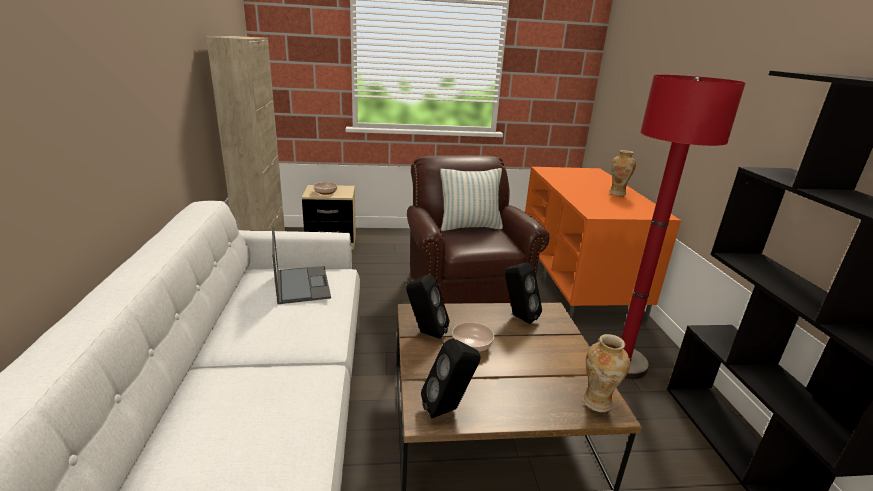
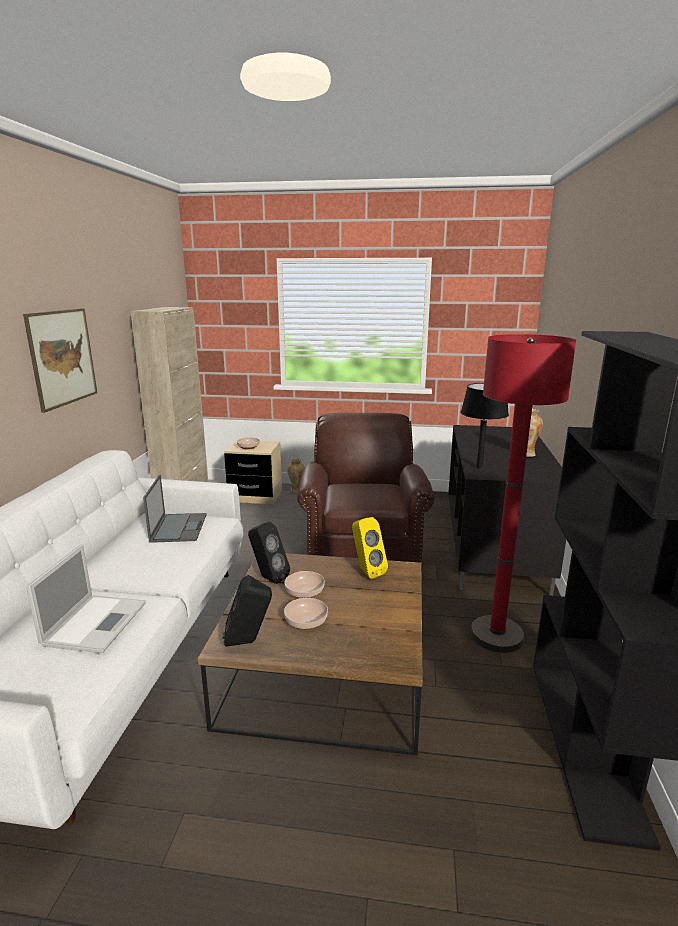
camera: 15 degrees right, 5 degrees down
pillow [440,168,503,231] -> none
black speaker [505,262,542,324] -> yellow speaker [352,517,388,579]
orange tv stand [525,167,681,321] -> black tv stand [448,425,566,596]
vase [583,334,630,412] -> vase moved to [287,458,305,493]
none -> picture [23,308,97,413]
none -> laptop [26,544,146,653]
none -> bowl [284,598,328,630]
none -> black table lamp [461,383,509,469]

